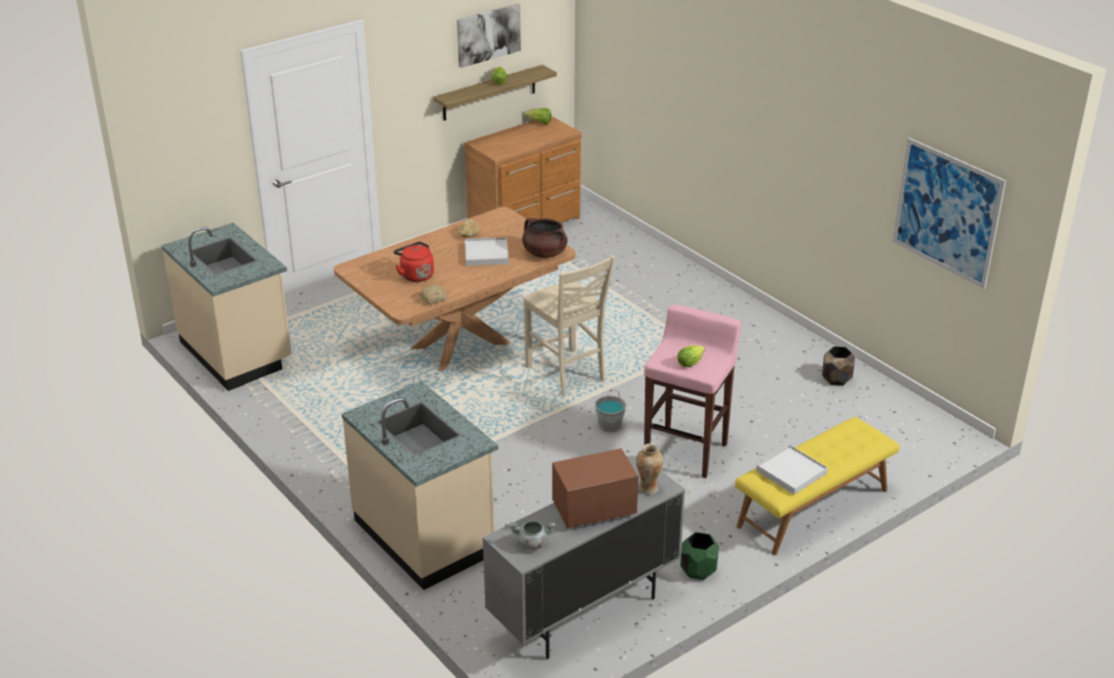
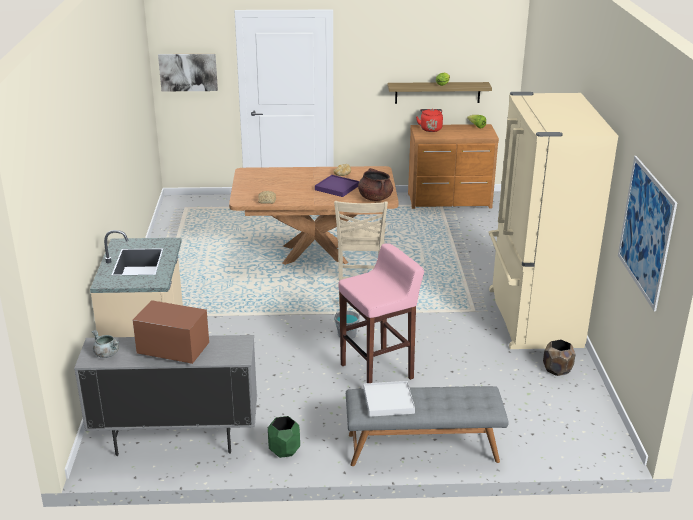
camera: 35 degrees right, 5 degrees down
beige counter [161,223,292,391] -> none
red kettle [394,242,434,282] -> red kettle moved to [416,109,443,132]
picture [457,4,521,68] -> picture moved to [158,54,218,91]
white tray [465,237,509,266] -> purple tray [315,175,359,197]
vase [636,443,663,495] -> none
lettuce [677,345,705,367] -> none
yellow bench [735,417,900,555] -> grey bench [346,386,509,466]
none -> beige fridge [488,92,618,349]

